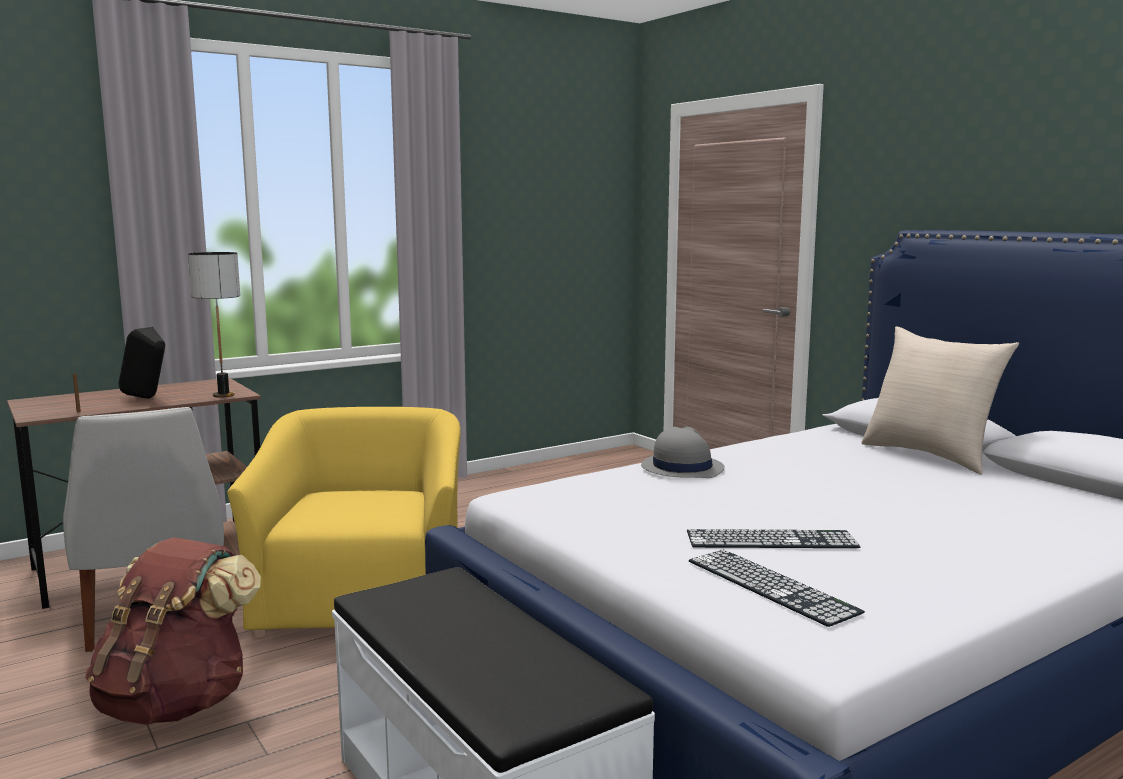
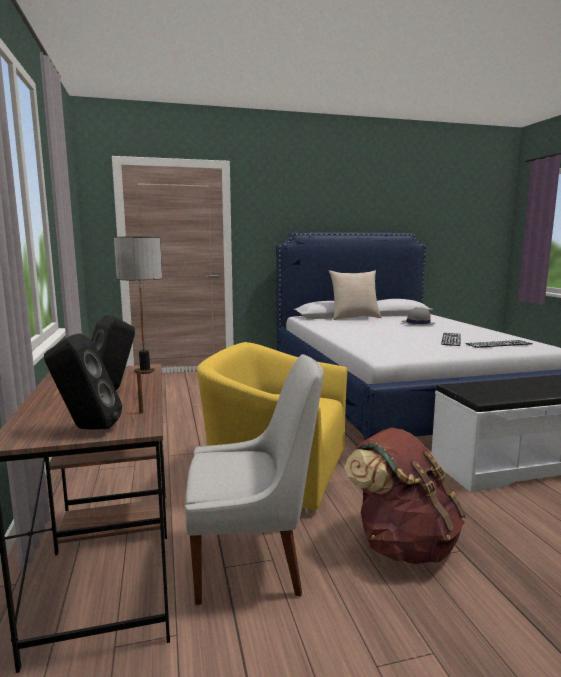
camera: 70 degrees left, 0 degrees up
grey hat [641,427,725,478] -> grey hat moved to [402,307,435,325]
none -> black speaker [44,333,122,430]

